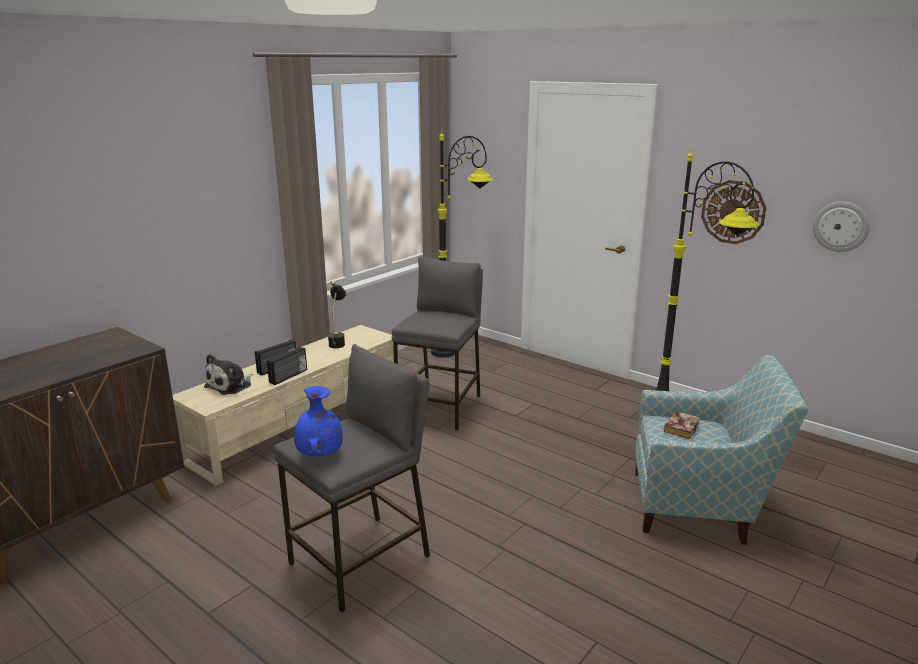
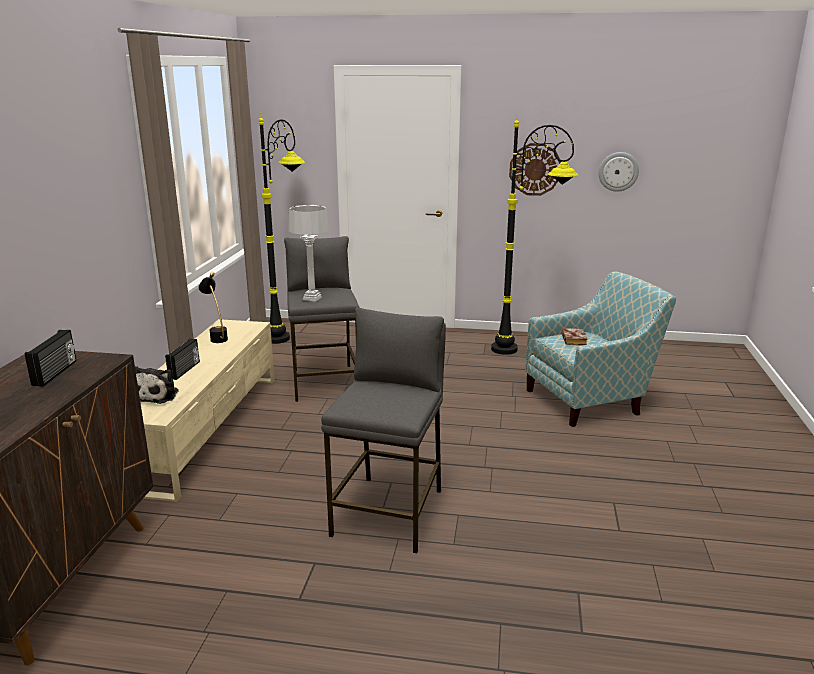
camera: 30 degrees left, 0 degrees up
radio [267,347,307,385] -> radio moved to [25,330,76,387]
blue vase [294,386,343,456] -> none
none -> grey table lamp [288,205,329,301]

